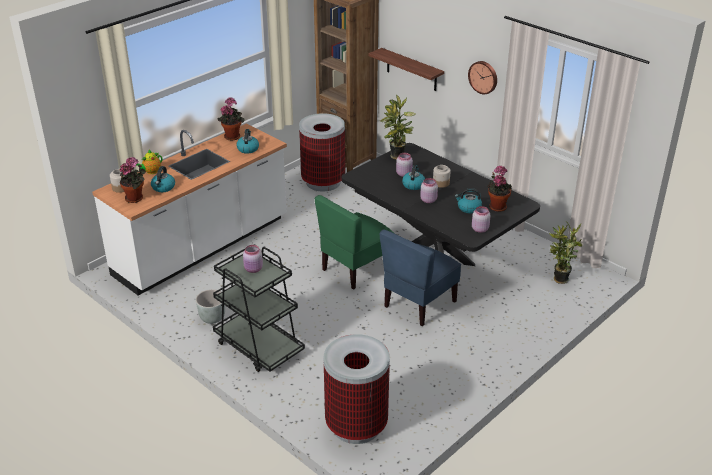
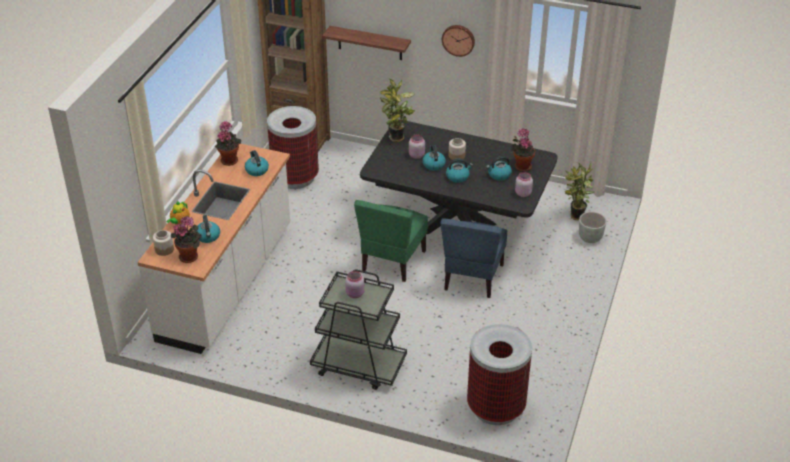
camera: 25 degrees left, 5 degrees up
grey planter [196,289,225,324] -> grey planter moved to [579,212,607,243]
pink jar [420,178,438,203] -> kettle [446,158,473,183]

